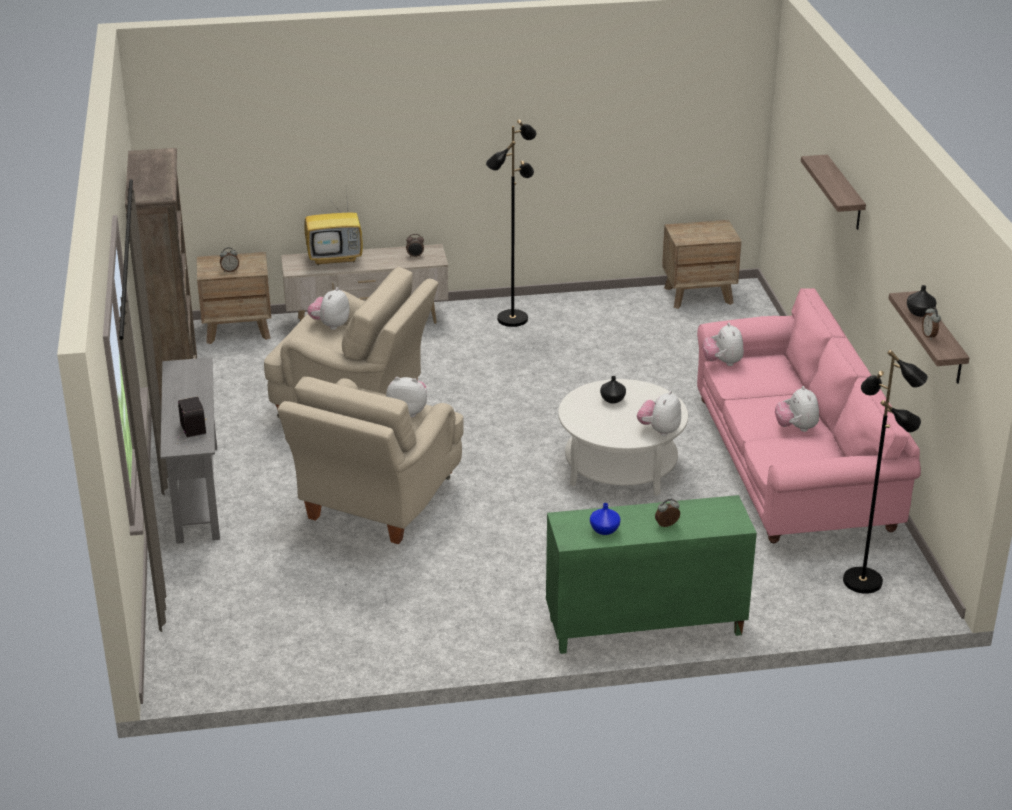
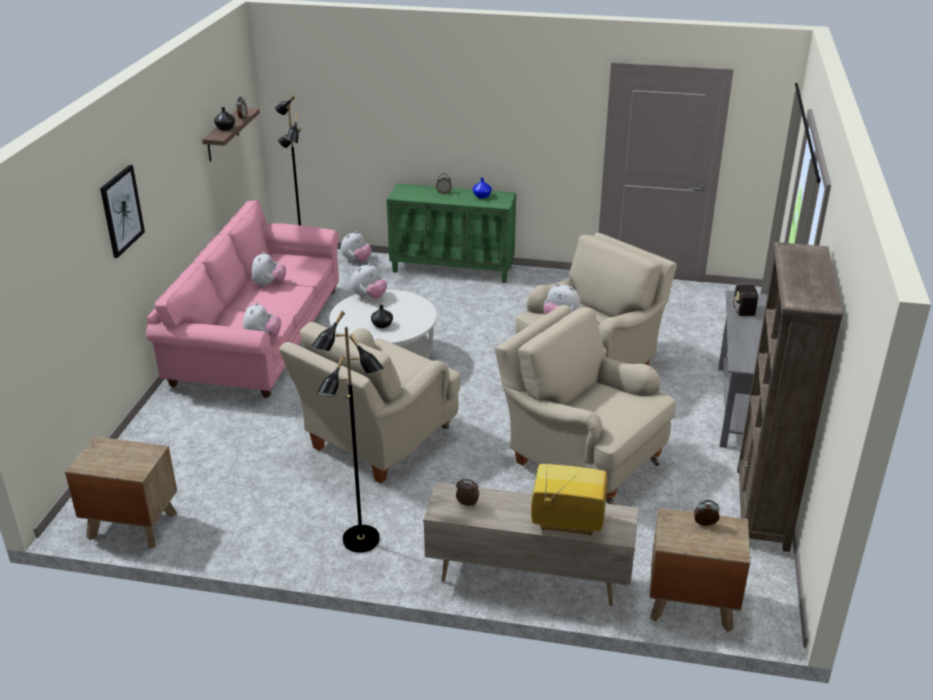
camera: 160 degrees left, 0 degrees up
plush toy [307,287,350,330] -> plush toy moved to [341,231,372,261]
shelf [801,155,866,230] -> picture [100,165,145,258]
none -> beige armchair [279,322,460,484]

